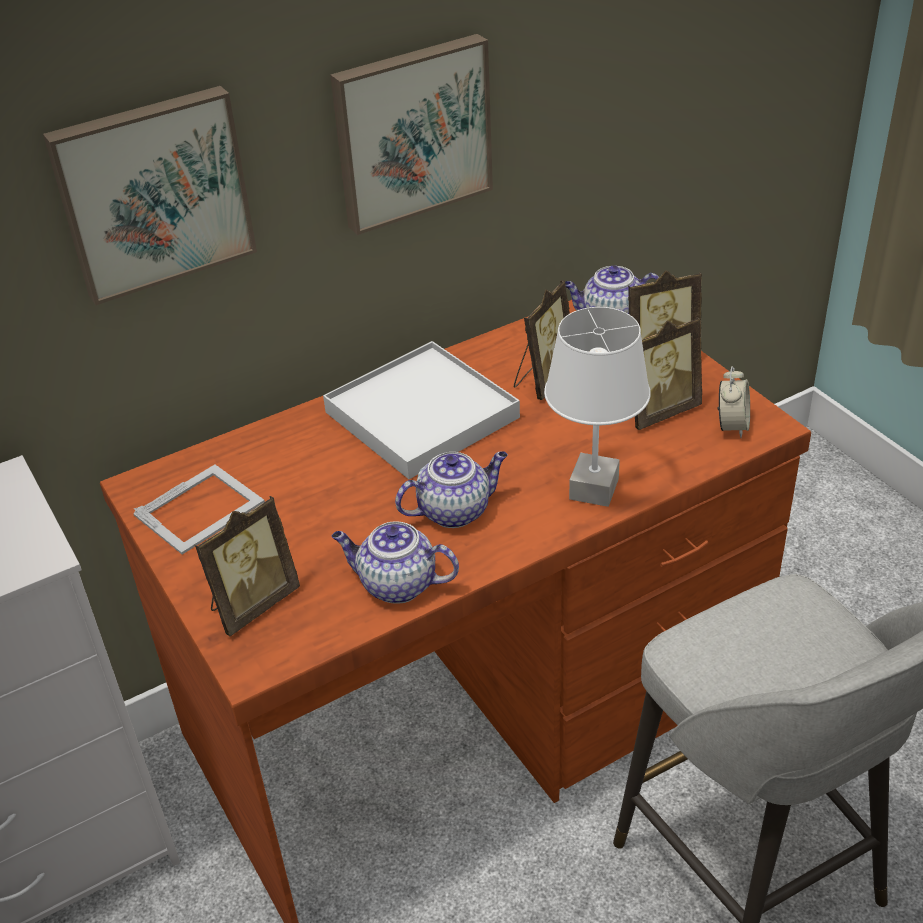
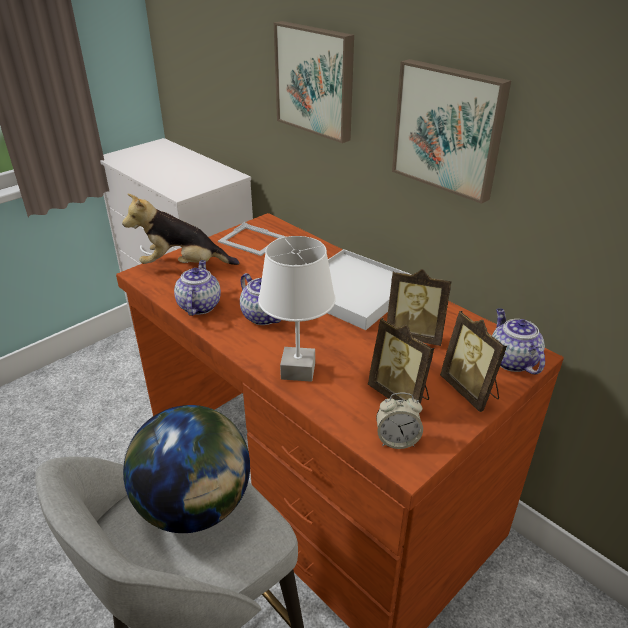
camera: 75 degrees right, 5 degrees down
picture frame [195,496,300,636] -> plush toy [122,194,239,265]
none -> globe [123,405,250,533]

